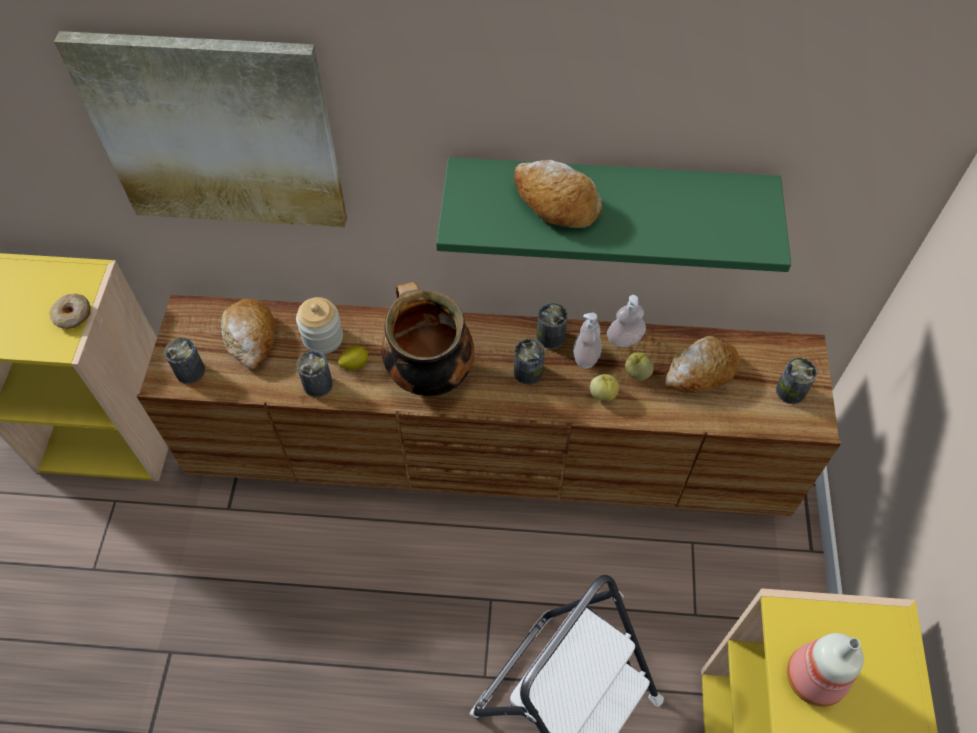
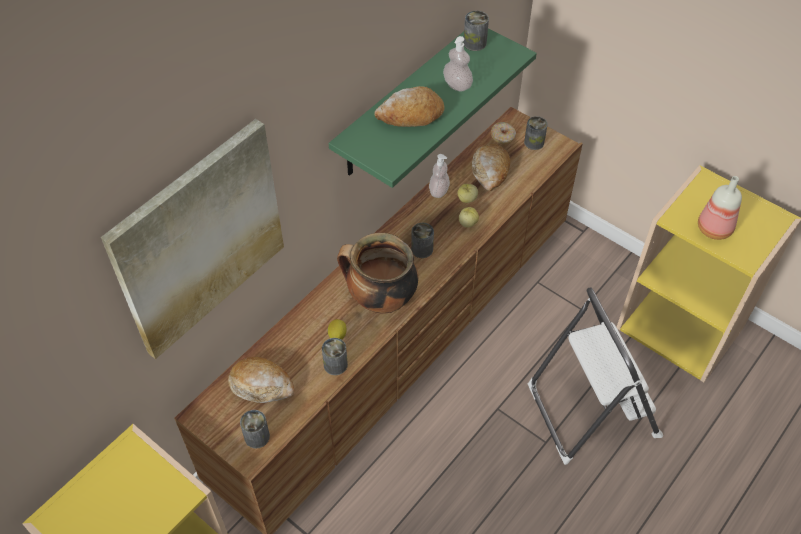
camera: 55 degrees left, 5 degrees down
donut [49,294,91,329] -> donut moved to [491,122,516,144]
jar [296,297,343,354] -> none
can [537,303,568,349] -> can moved to [463,11,489,51]
soap dispenser [573,313,602,368] -> soap dispenser moved to [443,36,473,92]

